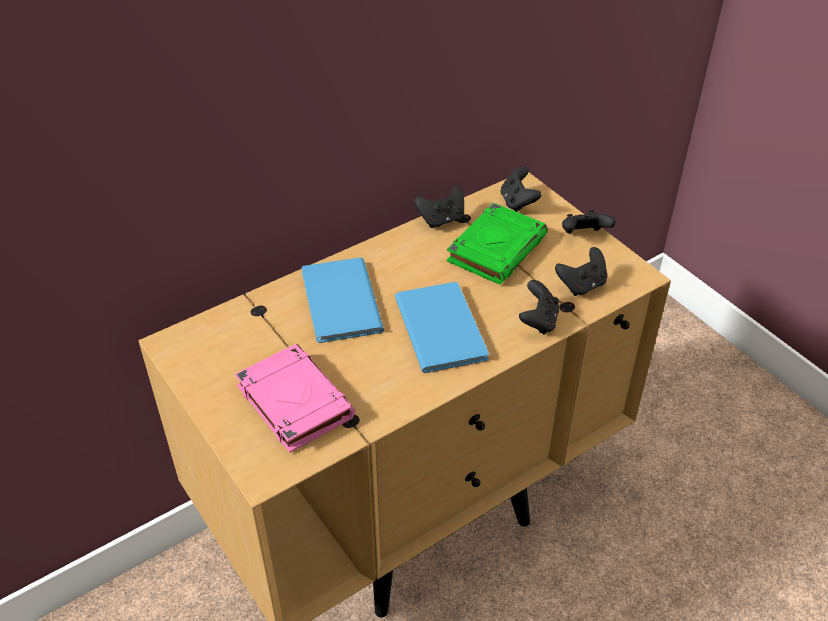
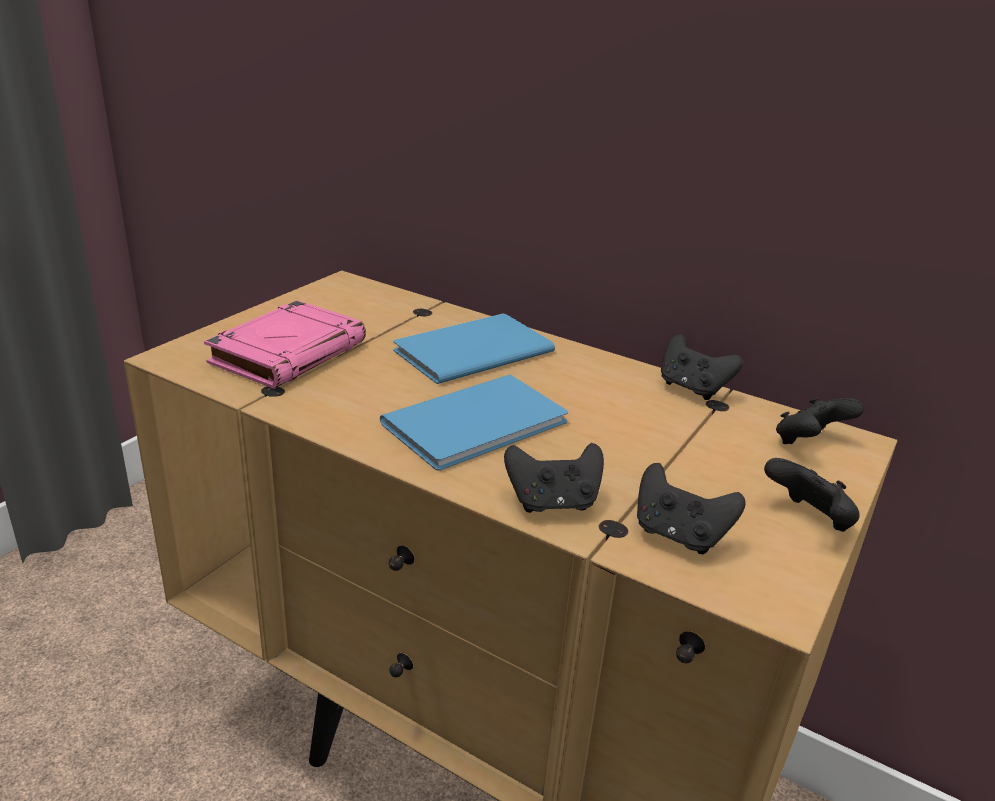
camera: 65 degrees right, 15 degrees down
green book [447,203,548,285] -> none

